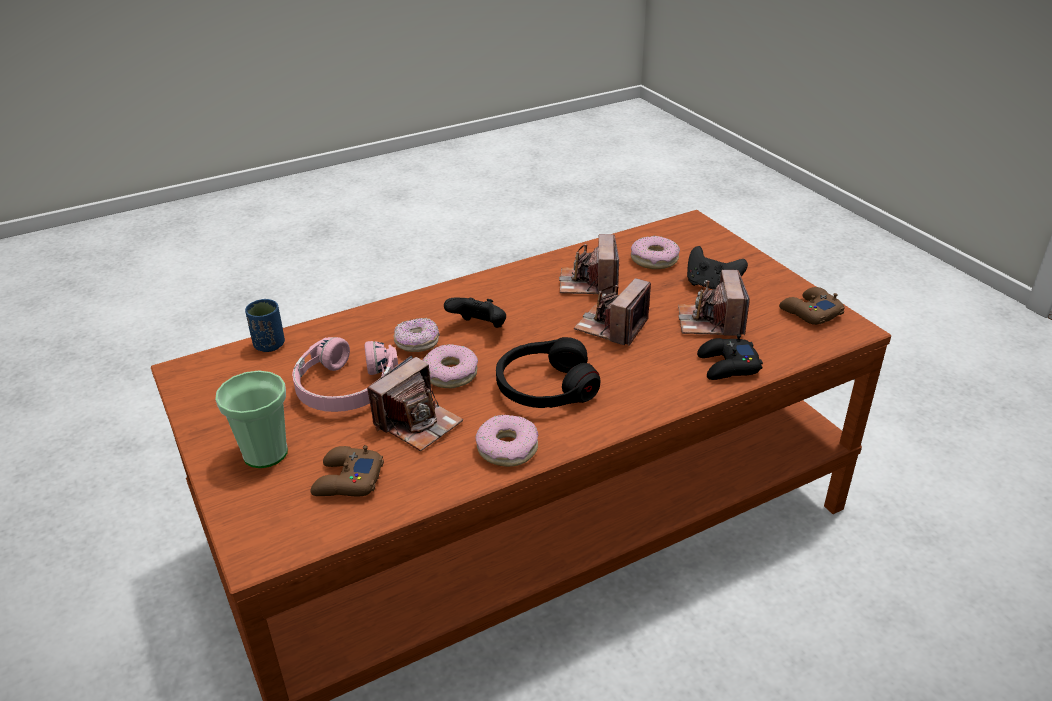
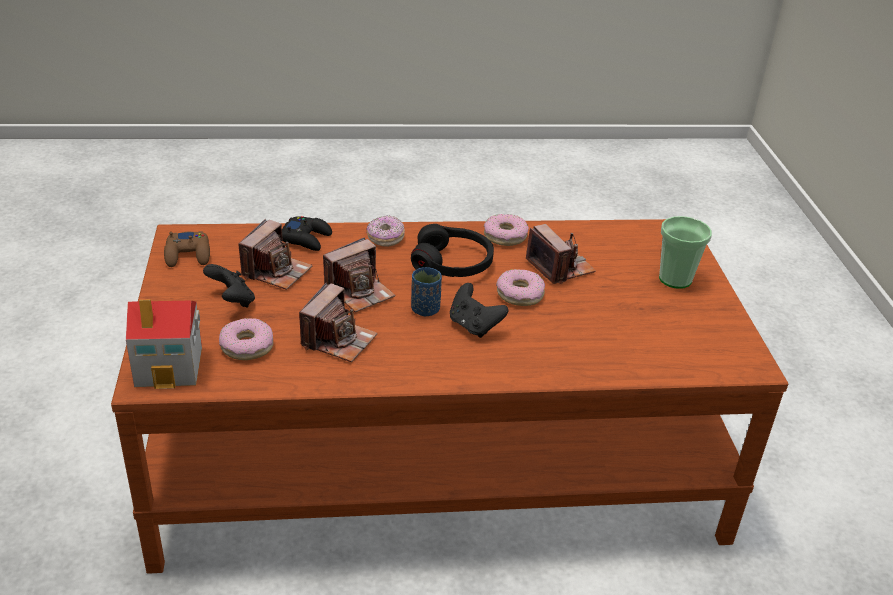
camera: 160 degrees left, 0 degrees up
blue cup [245,299,285,352] -> blue cup moved to [411,267,442,316]
pink headphones [292,337,398,412] -> none
brown game controller [310,445,384,496] -> none
camera [367,355,463,451] -> camera turned 90 degrees clockwise [526,224,596,284]
donut [393,318,440,352] -> donut moved to [367,215,405,247]
none -> toy house [126,300,202,389]

